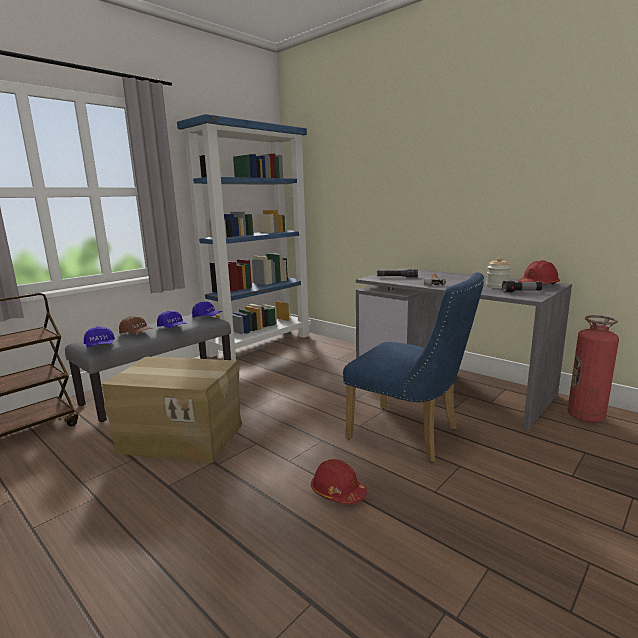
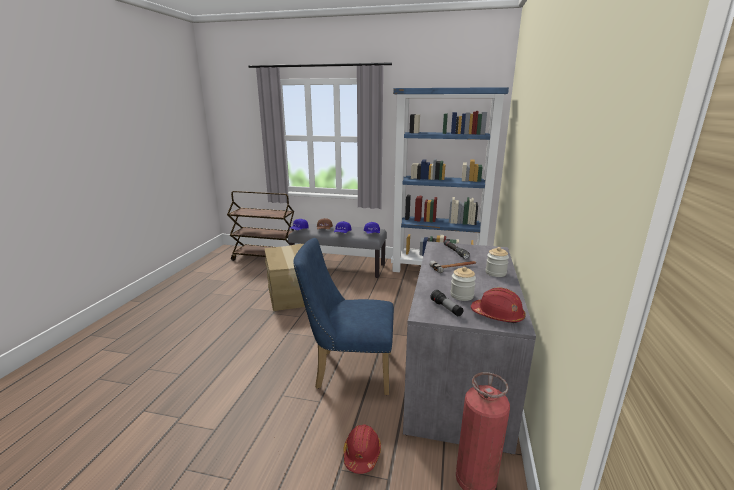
camera: 60 degrees right, 5 degrees up
red hard hat [311,459,367,504] -> red hard hat moved to [343,424,381,474]
blue chair [343,272,484,462] -> blue chair turned 90 degrees clockwise [293,238,394,395]
none -> jar [486,247,509,277]

